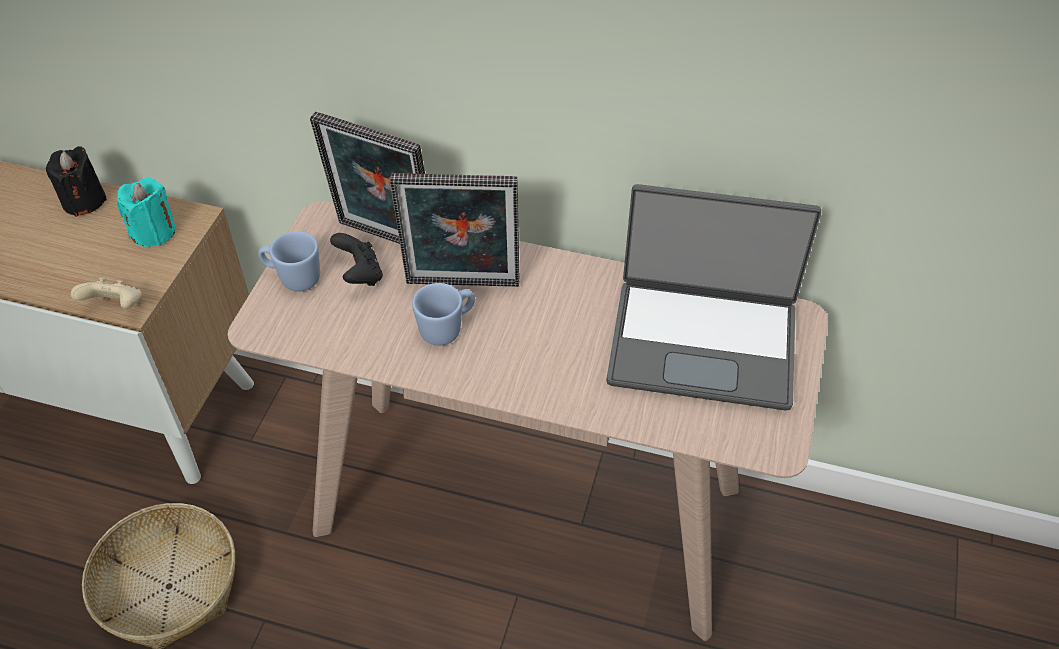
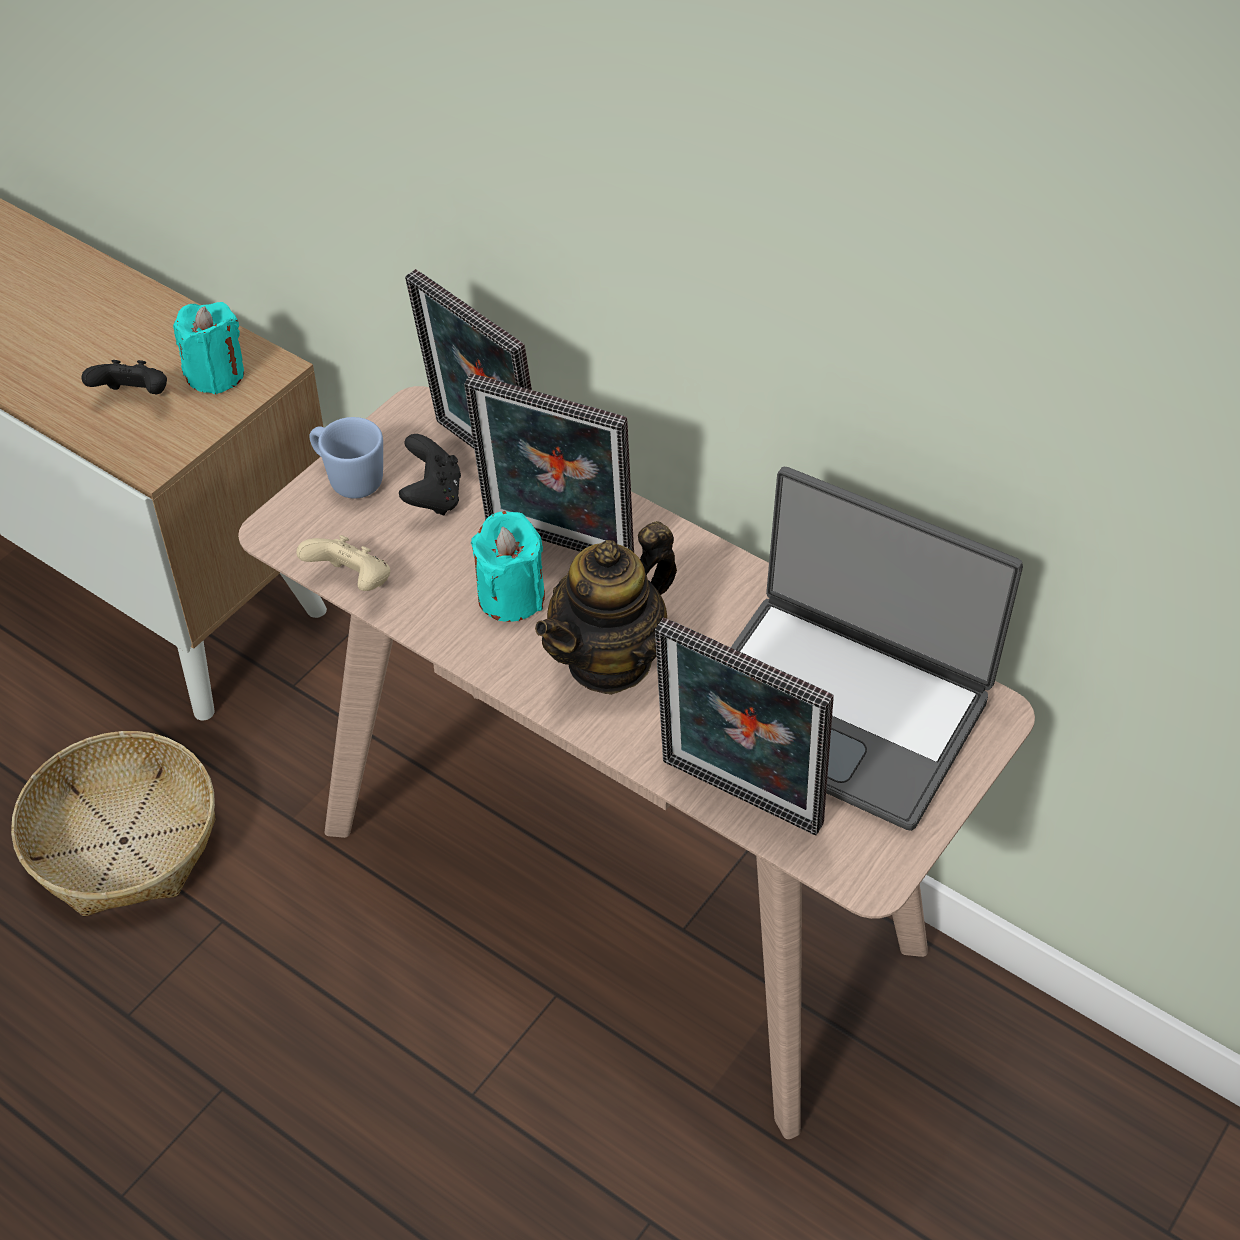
camera: 20 degrees right, 0 degrees up
black candle [46,146,107,217] -> none
beige game controller [71,278,142,309] -> beige game controller moved to [296,535,390,591]
blue mug [412,283,475,346] -> turquoise candle [471,511,545,622]
none -> black game controller [82,360,167,395]
none -> teapot [535,521,677,695]
none -> picture frame [655,617,834,835]

